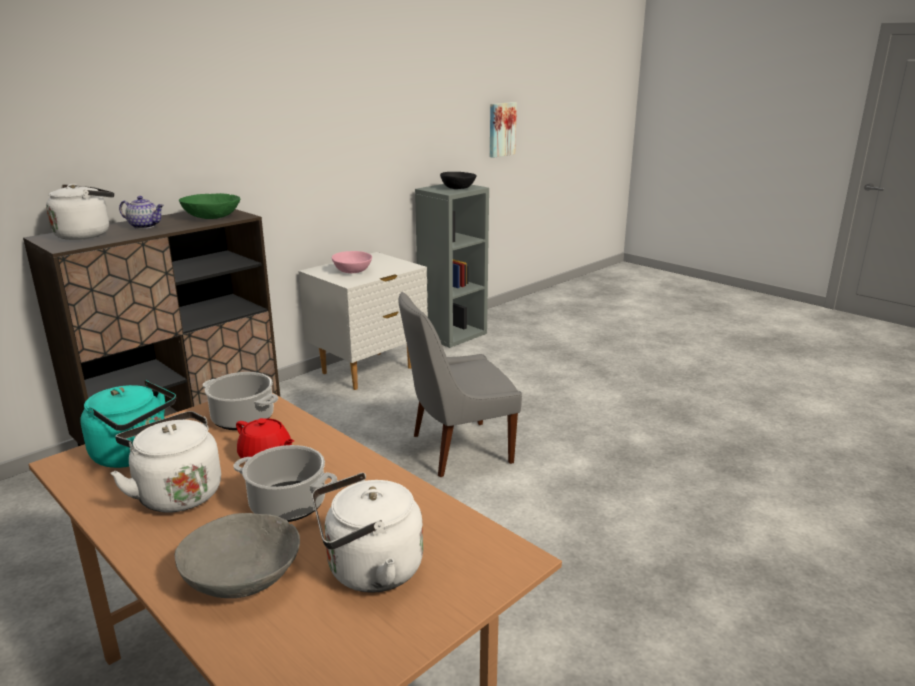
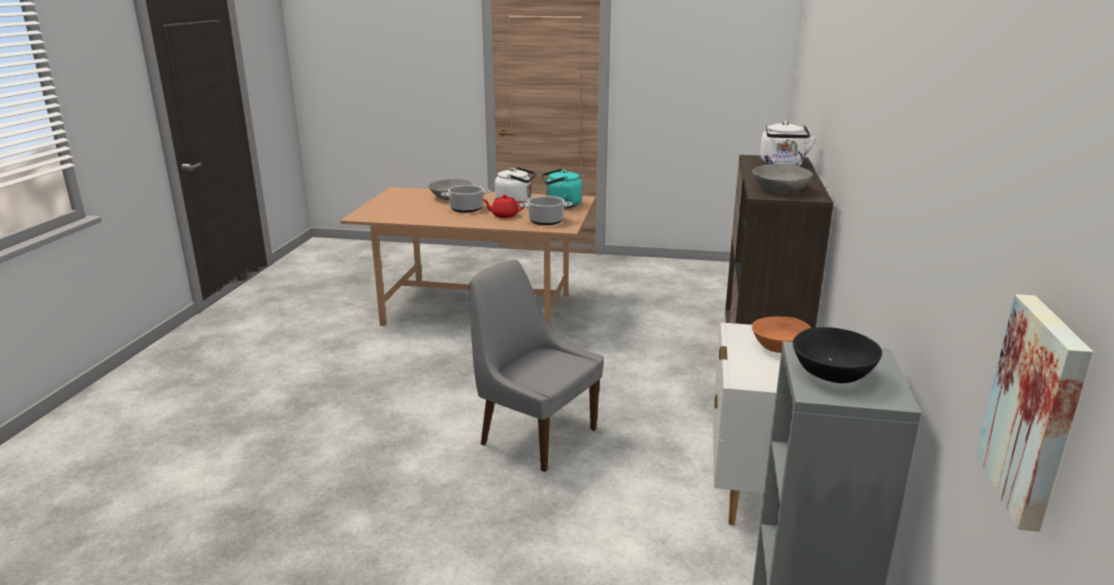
camera: 145 degrees right, 0 degrees up
green bowl [179,193,240,219] -> grey bowl [752,164,813,193]
white kettle [312,473,423,593] -> none
pink bowl [332,251,372,273] -> orange bowl [752,317,811,353]
grey chair [399,292,522,477] -> grey chair turned 90 degrees counterclockwise [469,260,604,472]

